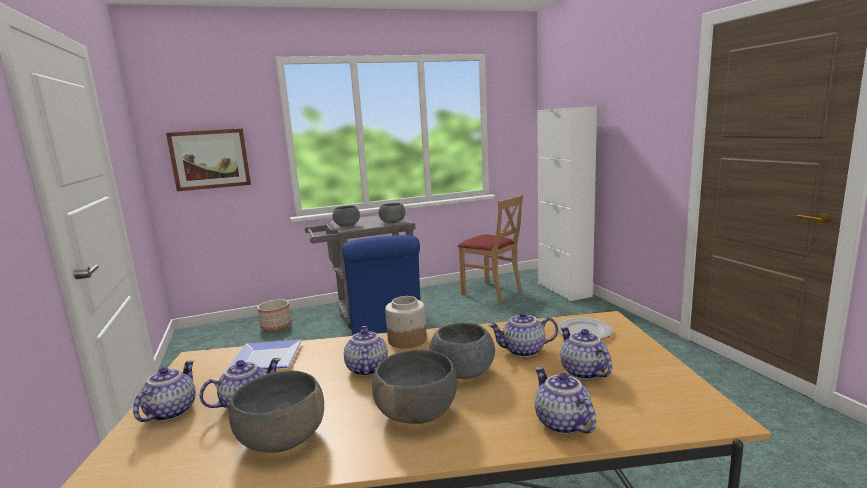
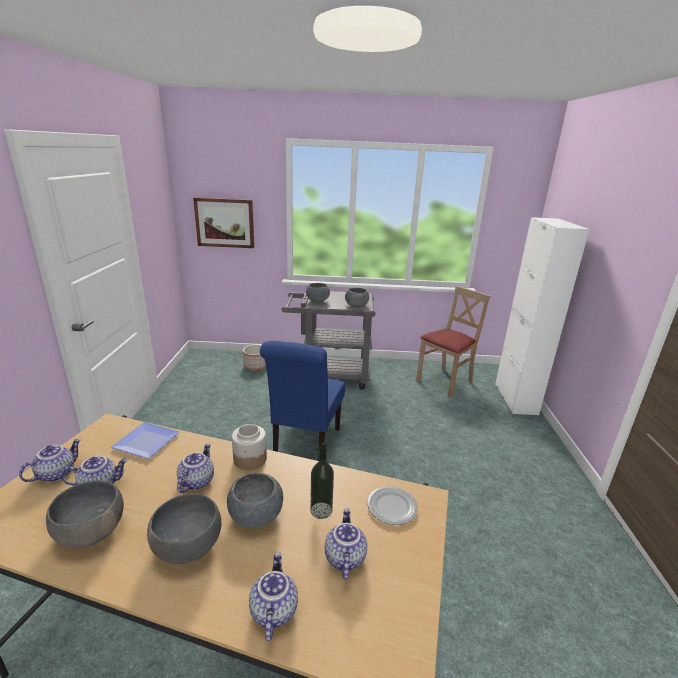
camera: 20 degrees right, 10 degrees up
beige chair [457,195,523,303] -> beige chair turned 105 degrees counterclockwise [416,286,490,397]
teapot [488,312,558,357] -> bottle [310,444,334,519]

